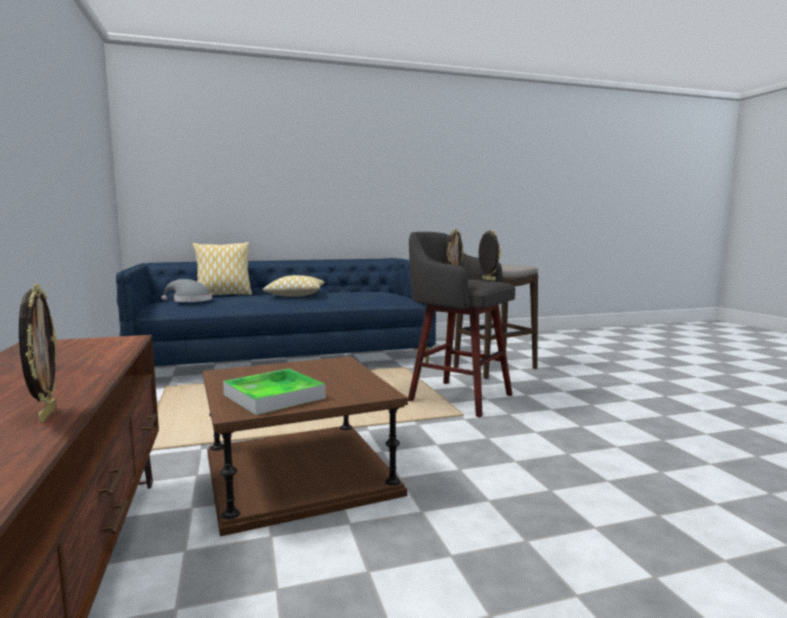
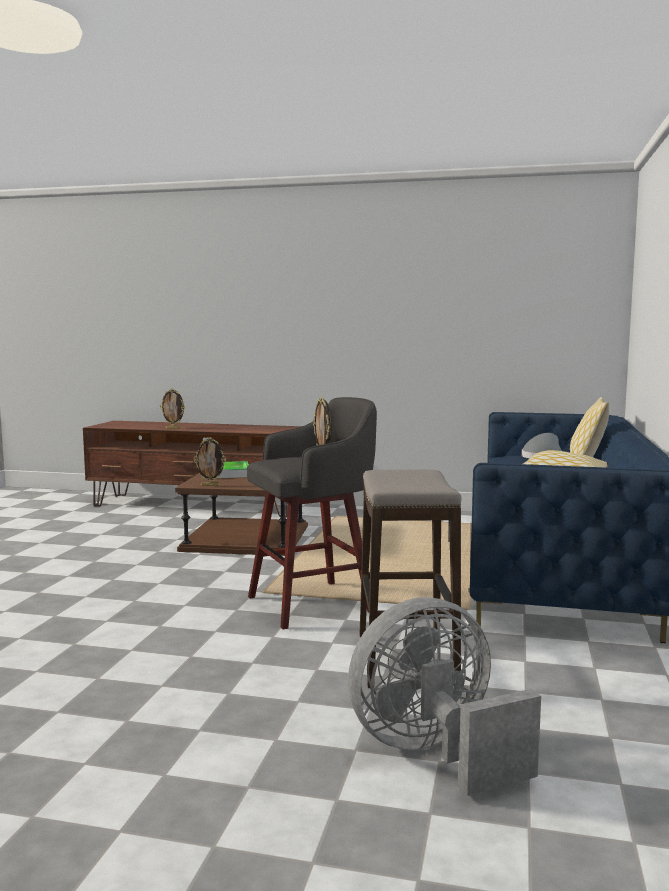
camera: 120 degrees right, 0 degrees up
picture frame [479,229,502,281] -> picture frame moved to [194,437,226,486]
none -> grey fan [348,597,541,796]

